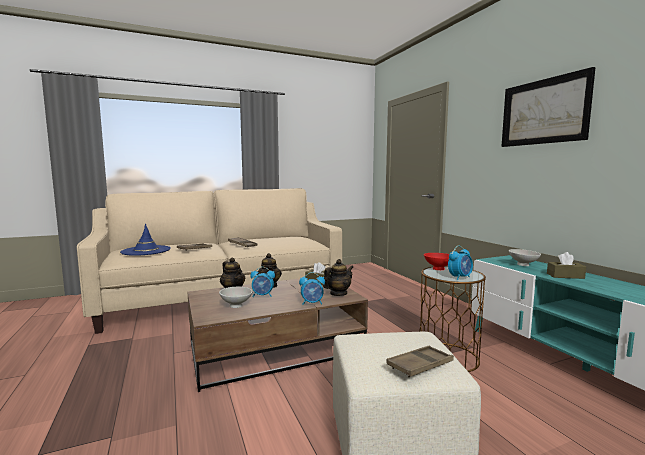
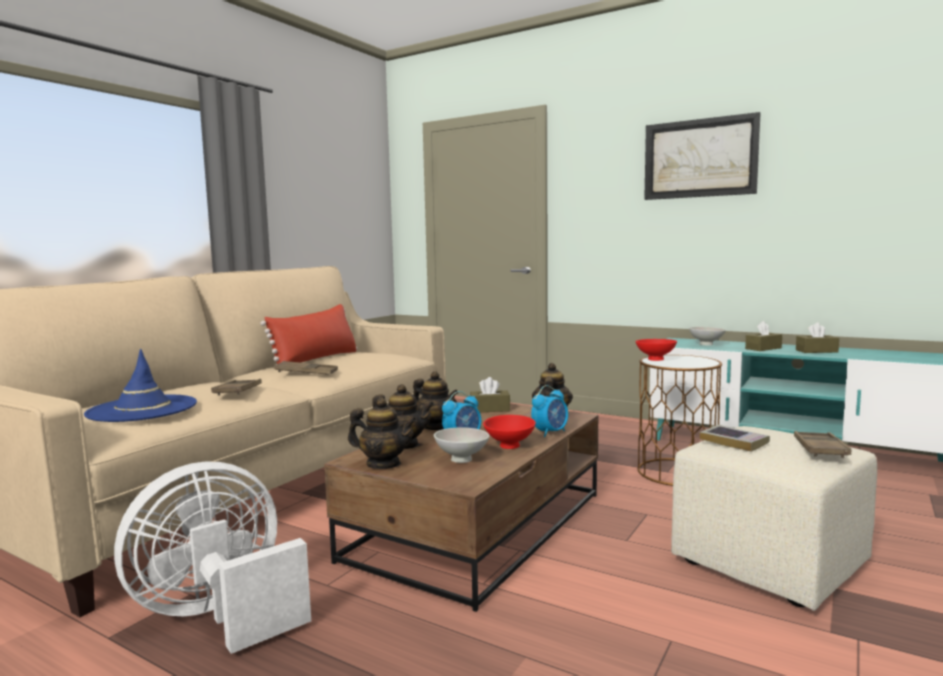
camera: 35 degrees left, 0 degrees up
alarm clock [448,245,473,280] -> none
none -> white fan [114,462,311,654]
none -> red pillow [260,304,357,365]
none -> teapot [348,398,417,469]
none -> red bowl [483,415,536,449]
none -> book [700,425,770,452]
none -> brown tissue box [796,322,839,353]

